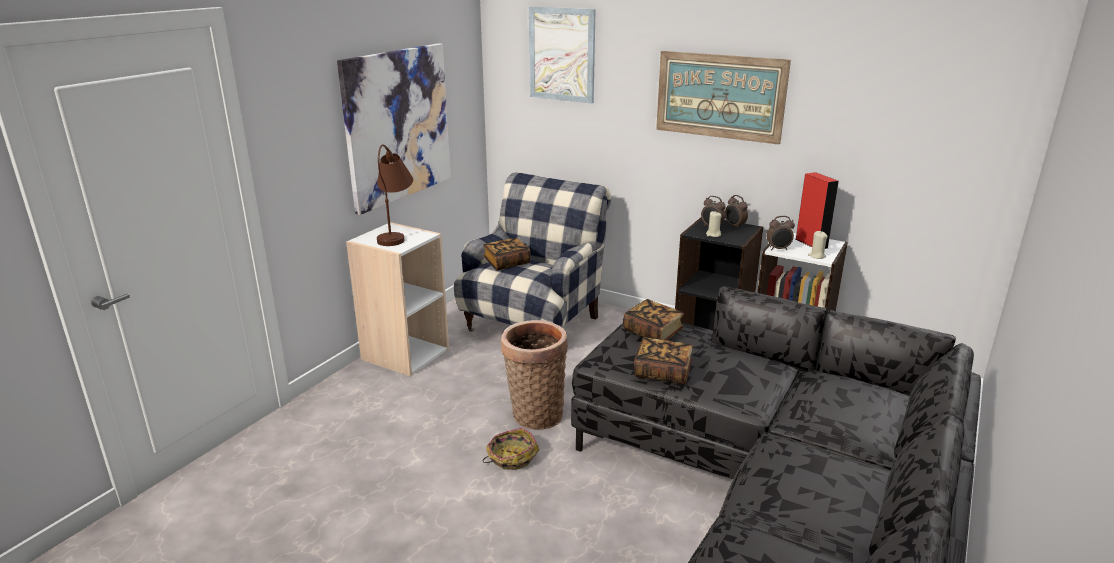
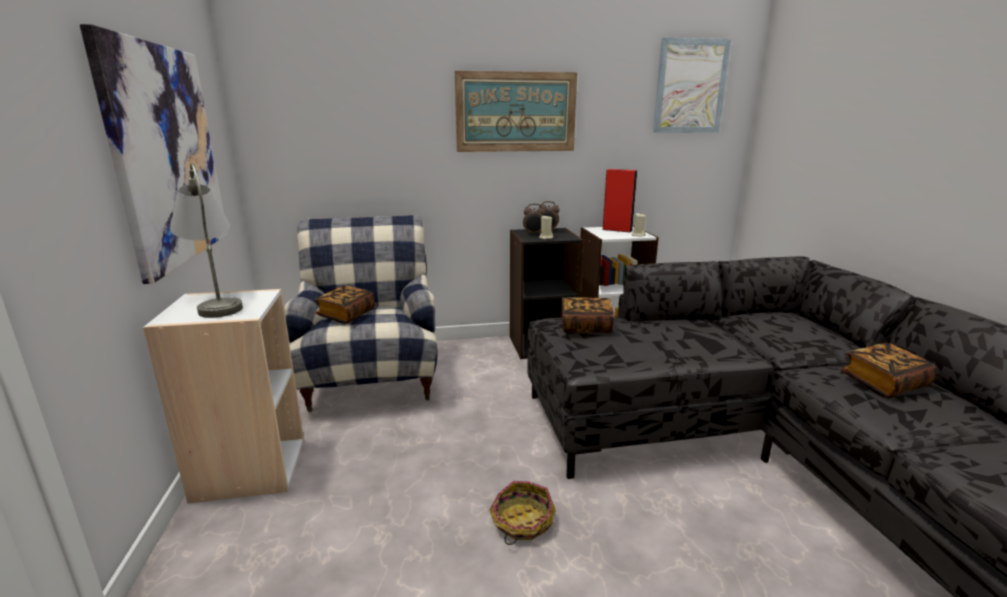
camera: 40 degrees left, 5 degrees down
brown table lamp [377,145,413,246] -> grey table lamp [170,163,243,318]
basket [501,320,568,430] -> none
picture [529,6,596,104] -> picture moved to [653,38,731,133]
book [634,337,693,384] -> book moved to [841,343,937,398]
alarm clock [766,216,795,250] -> none

